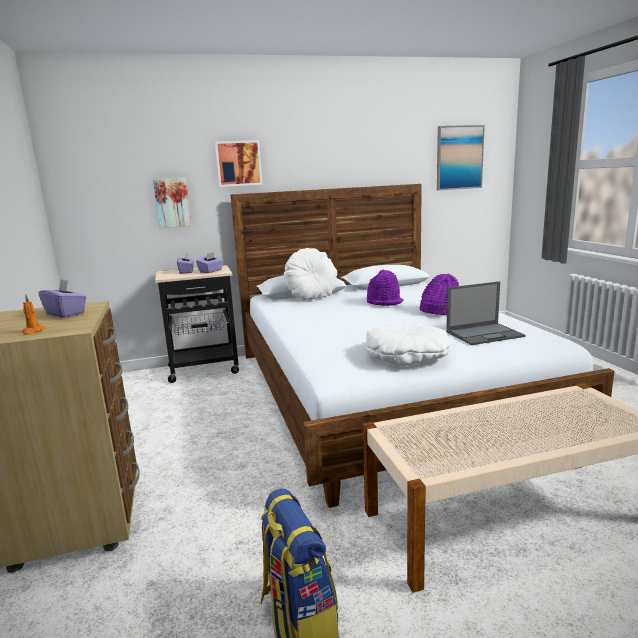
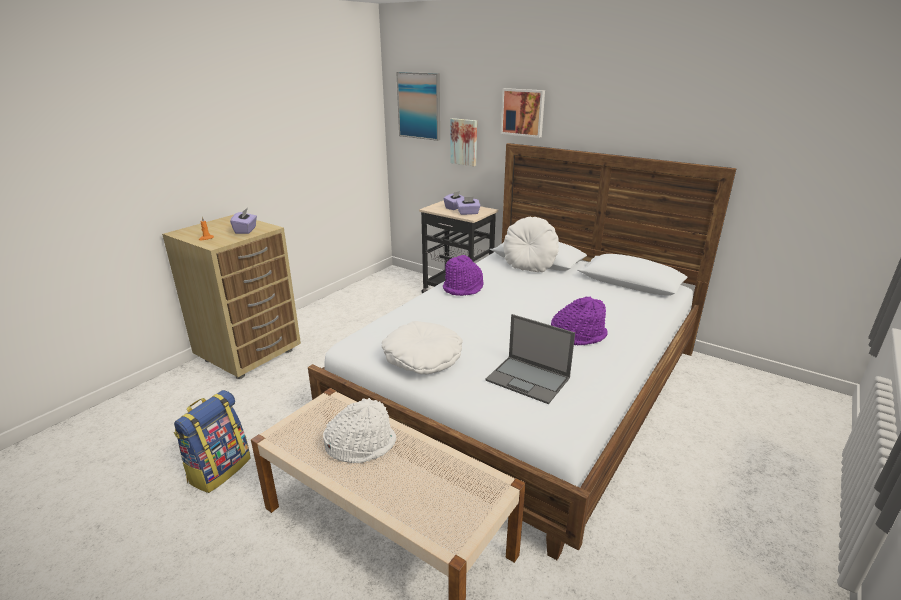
camera: 50 degrees right, 10 degrees up
purple hat [367,270,403,306] -> purple hat moved to [443,255,484,296]
picture [437,125,485,190] -> picture moved to [396,72,440,141]
none -> white hat [323,398,396,463]

